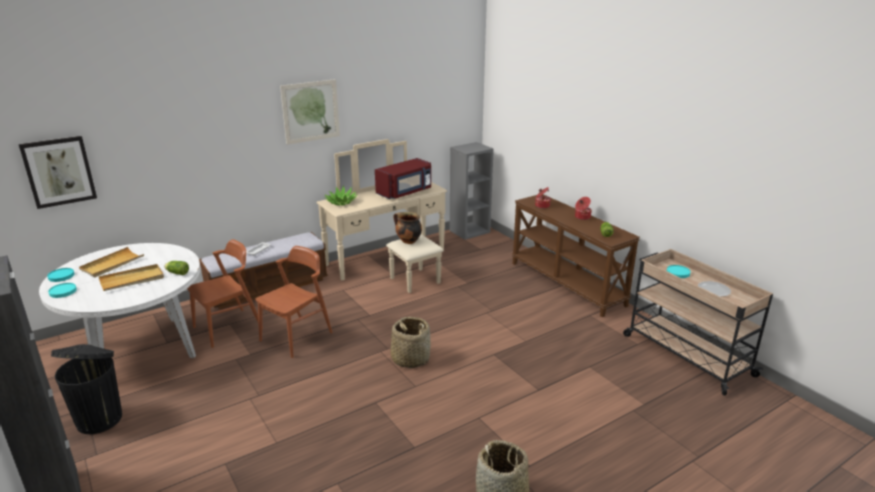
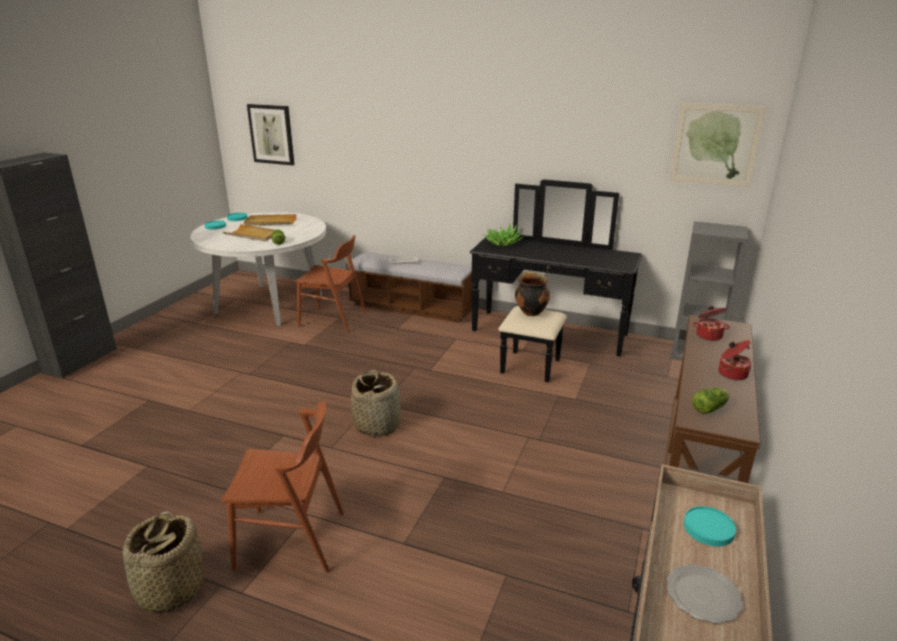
camera: 55 degrees right, 0 degrees up
black trash can [51,344,122,434] -> none
brown chair [255,246,332,358] -> brown chair moved to [221,401,344,573]
picture [280,79,340,145] -> picture moved to [670,103,766,187]
beige dresser [316,139,447,293] -> black dresser [470,179,642,382]
red microwave [375,158,431,199] -> none

